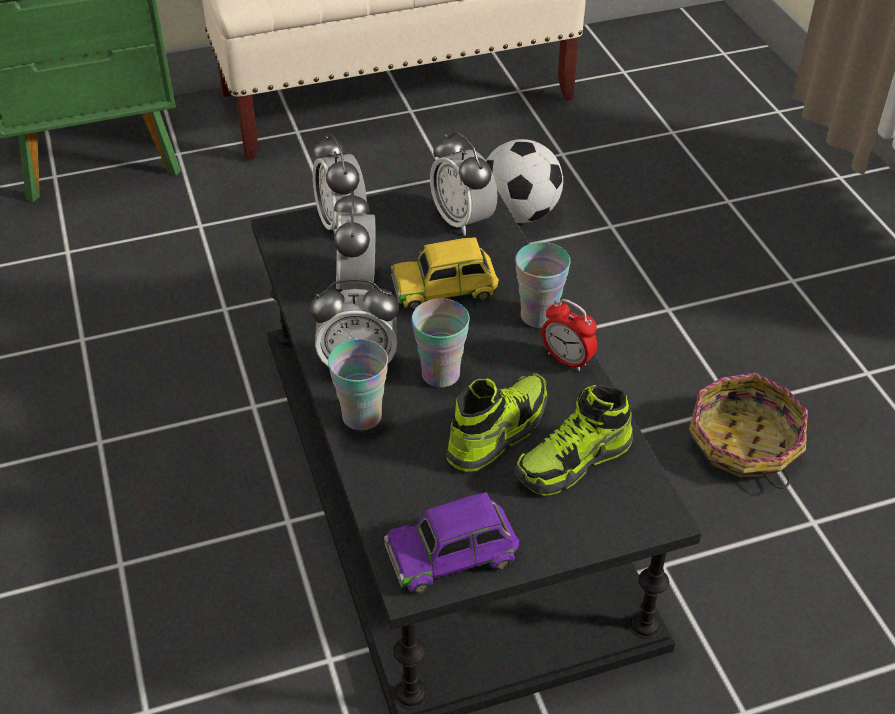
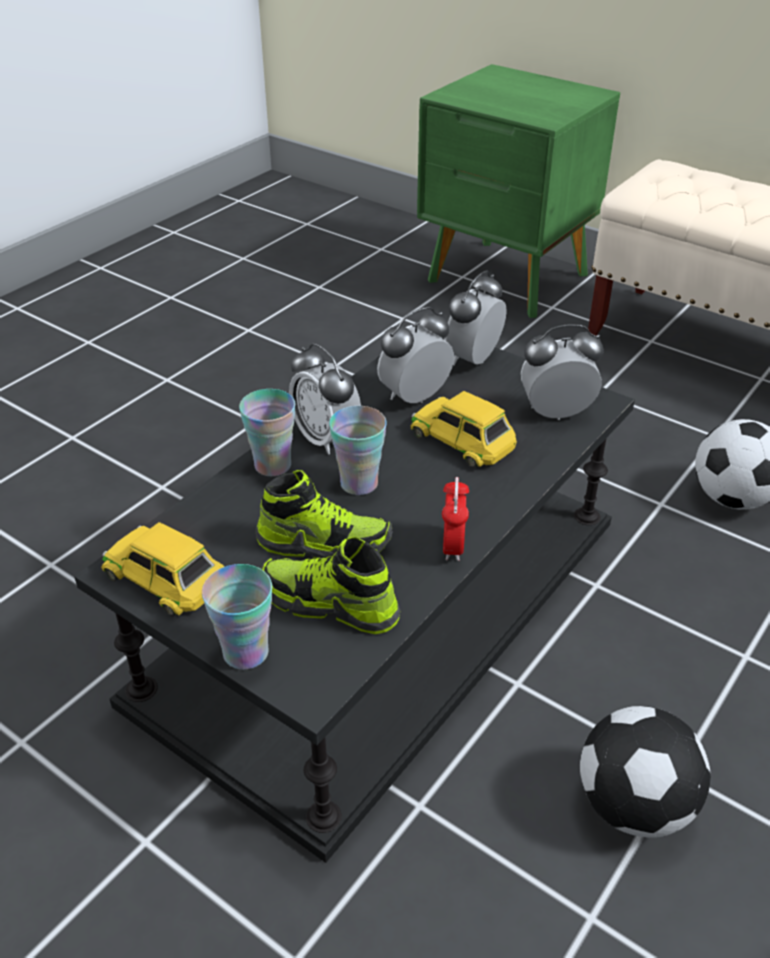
camera: 55 degrees right, 5 degrees down
purple toy car [384,492,520,594] -> yellow toy car [101,522,224,617]
alarm clock [430,131,497,236] -> alarm clock turned 60 degrees clockwise [521,324,604,420]
cup [515,242,570,328] -> cup moved to [202,564,272,670]
basket [689,372,808,489] -> football [580,706,711,838]

